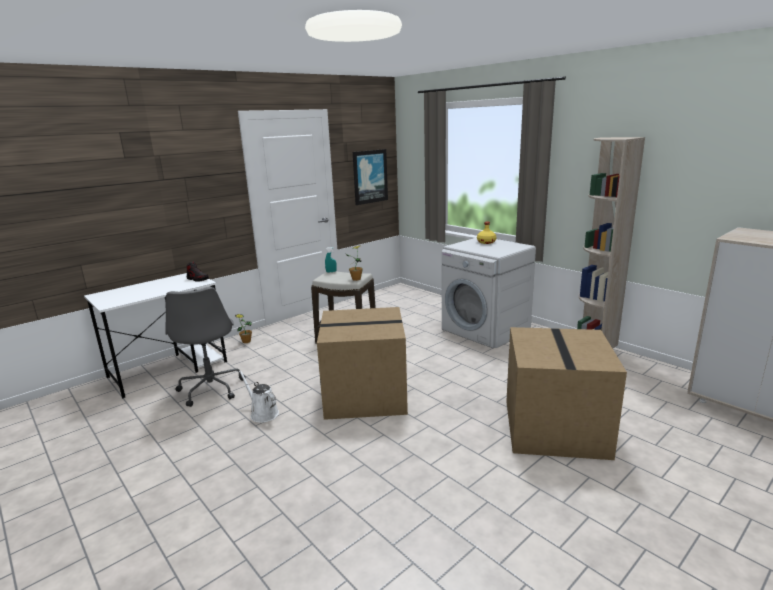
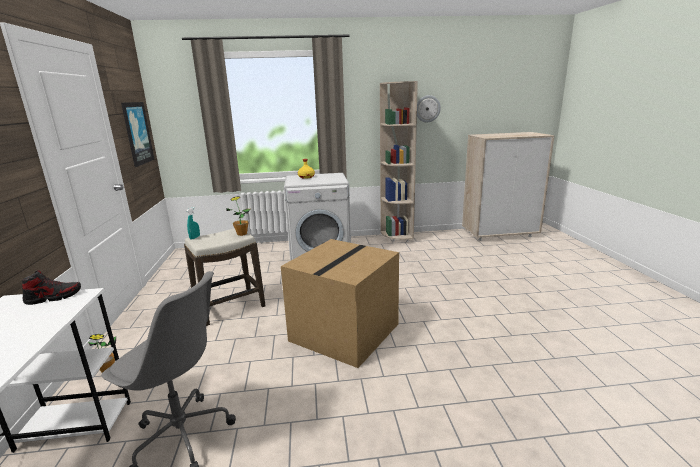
camera: 55 degrees left, 0 degrees up
white watering can [239,370,279,423] -> none
cardboard box [506,327,627,460] -> none
none -> wall clock [417,95,441,122]

